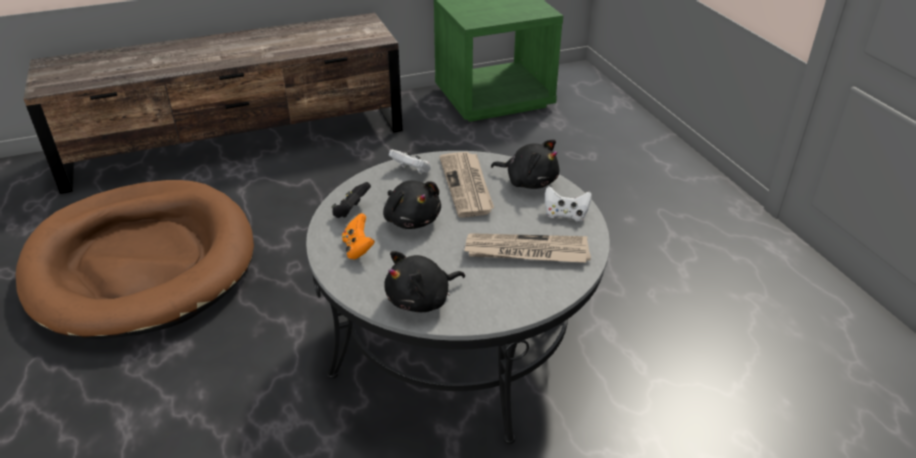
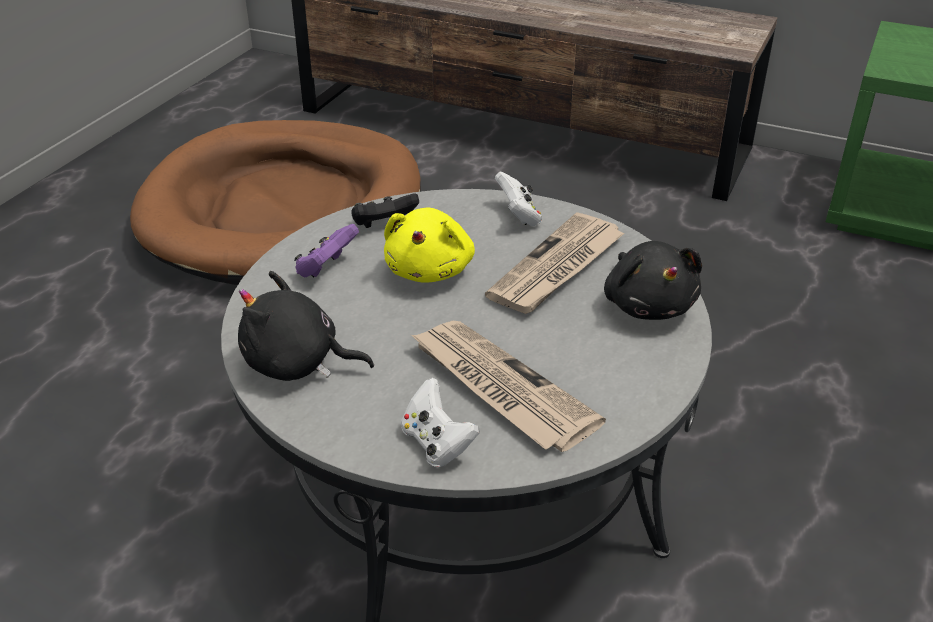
camera: 45 degrees right, 0 degrees up
orange game controller [342,213,375,260] -> purple game controller [294,224,359,277]
black plush toy [383,180,441,229] -> yellow plush toy [384,208,475,283]
white game controller [545,186,592,222] -> white game controller moved to [401,378,480,467]

